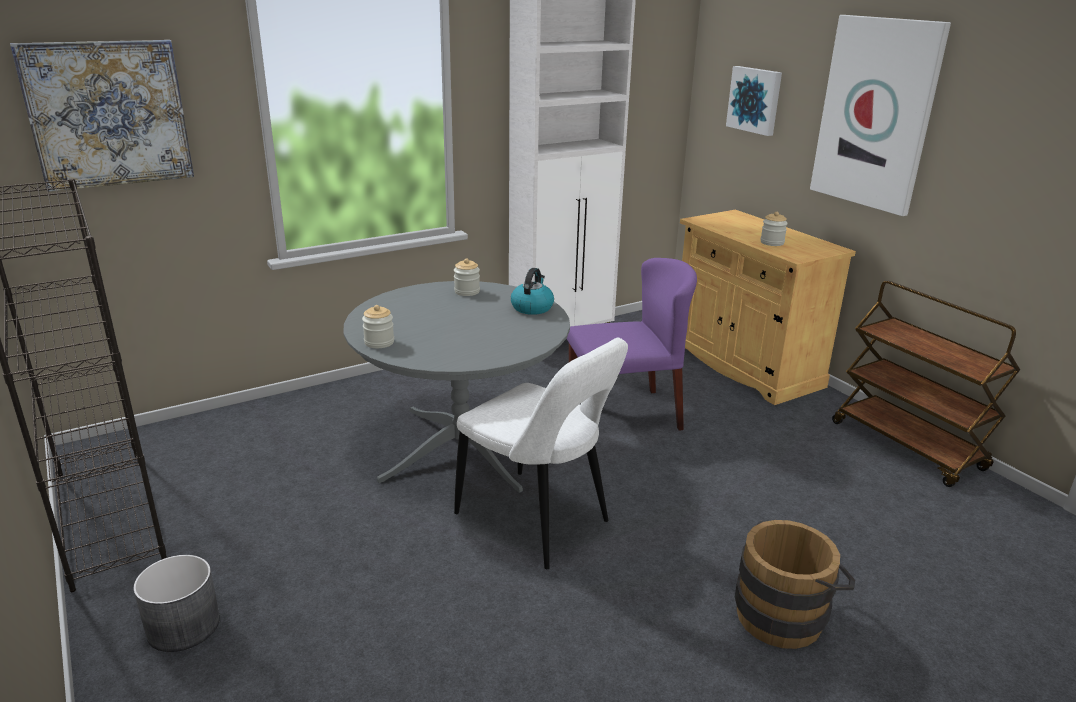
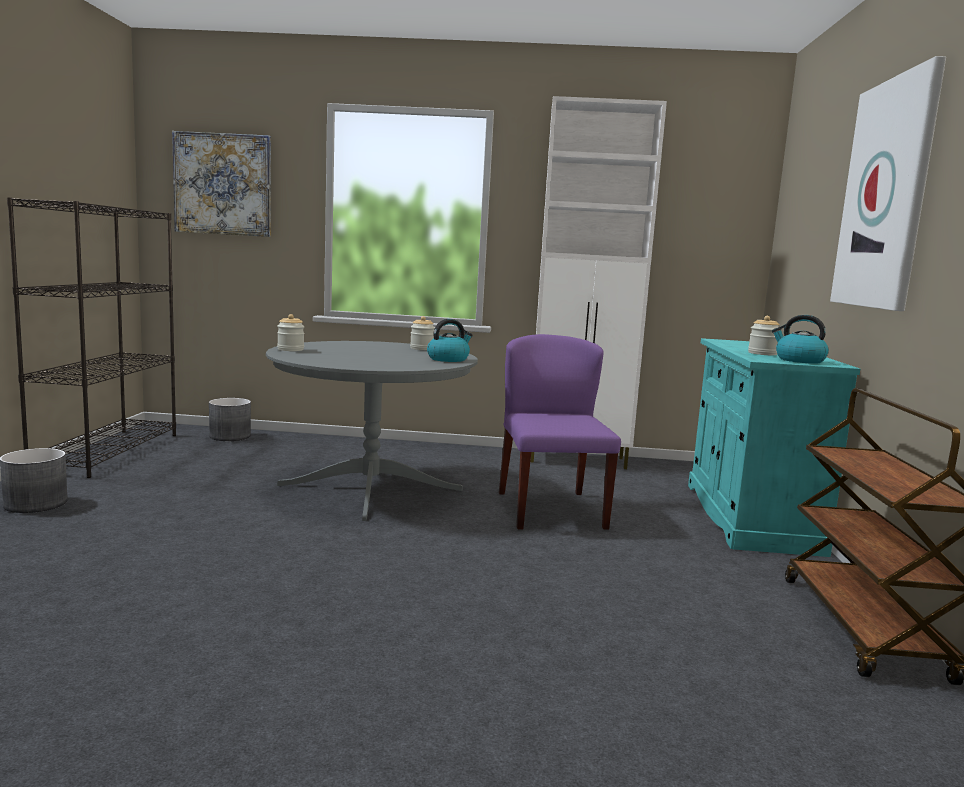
camera: 35 degrees right, 15 degrees down
white chair [454,337,628,569] -> none
purple chair [567,258,697,431] -> purple chair turned 120 degrees counterclockwise [499,334,621,530]
beige cabinet [680,210,856,405] -> turquoise cabinet [688,338,860,557]
picture [726,66,782,136] -> none
brown bucket [735,520,855,649] -> none
none -> grey planter [209,398,251,441]
none -> kettle [772,315,829,364]

